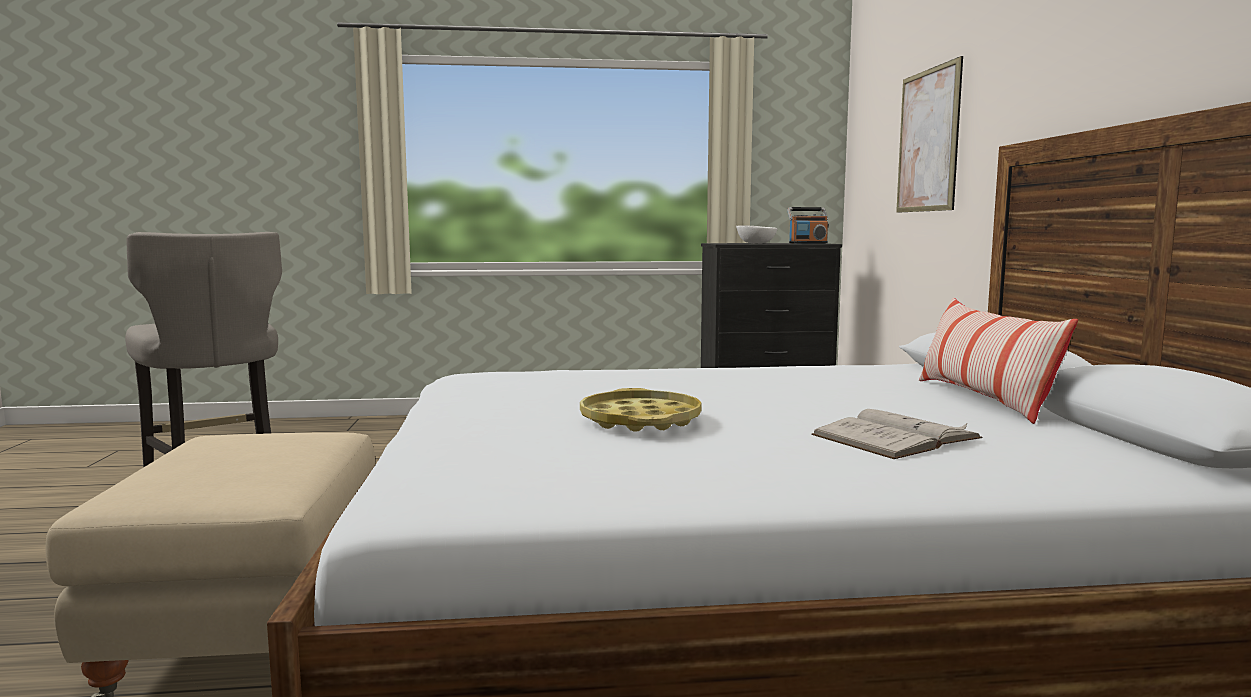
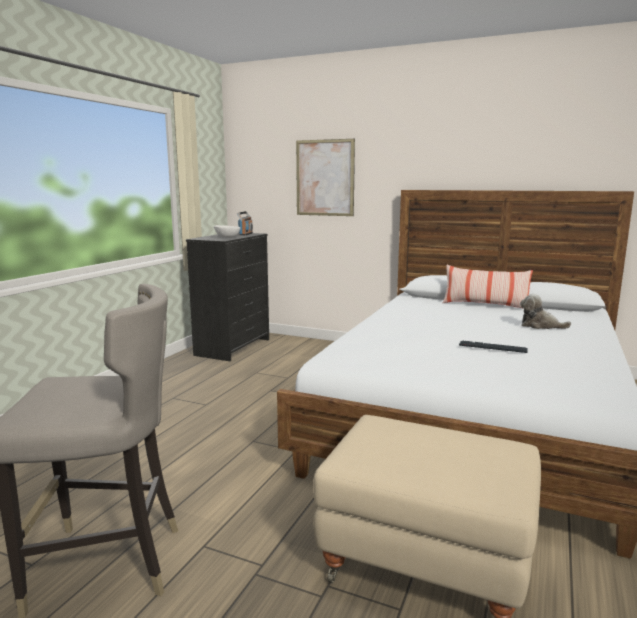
camera: 60 degrees left, 5 degrees up
yellow tray [580,388,702,432] -> keyboard [459,341,528,353]
white book [811,409,982,459] -> plush toy [520,294,571,329]

